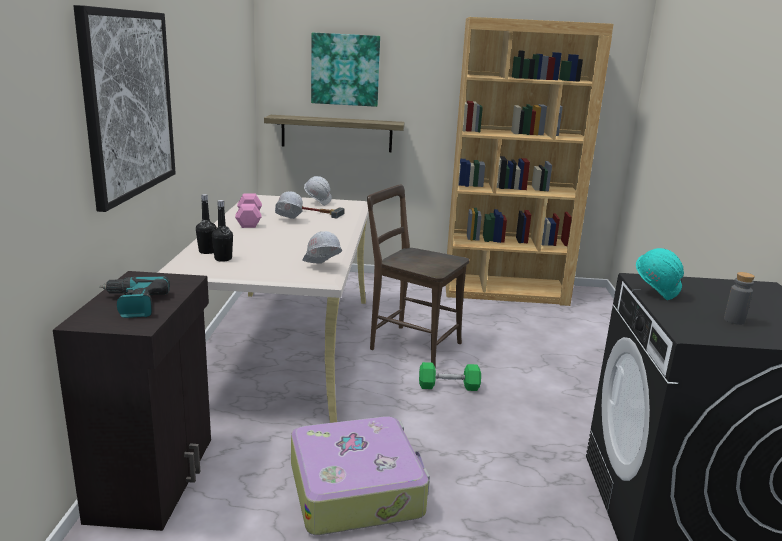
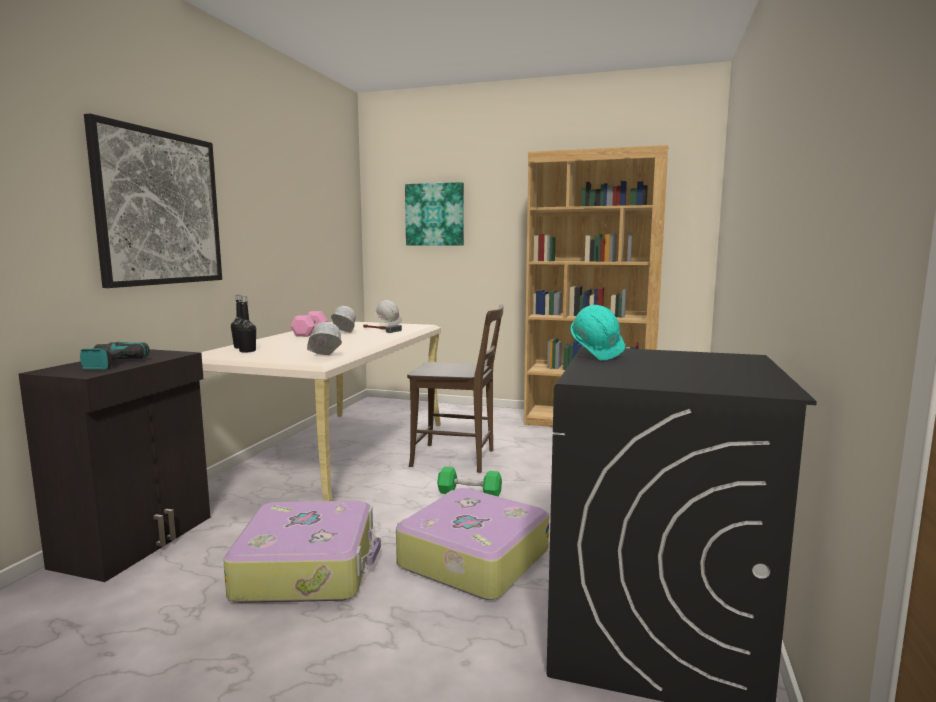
camera: 15 degrees right, 10 degrees down
shelf [264,115,405,152] -> none
brown chair [367,185,469,368] -> brown chair turned 150 degrees clockwise [407,304,504,473]
grey bottle [724,272,755,325] -> none
none -> suitcase [396,488,549,600]

